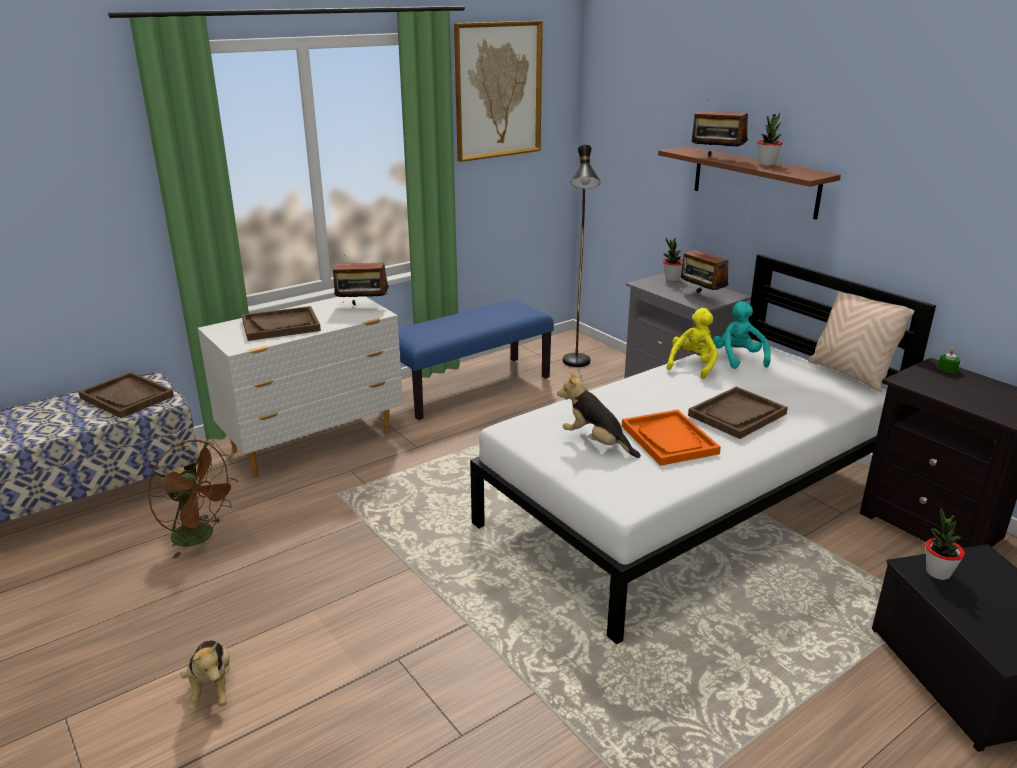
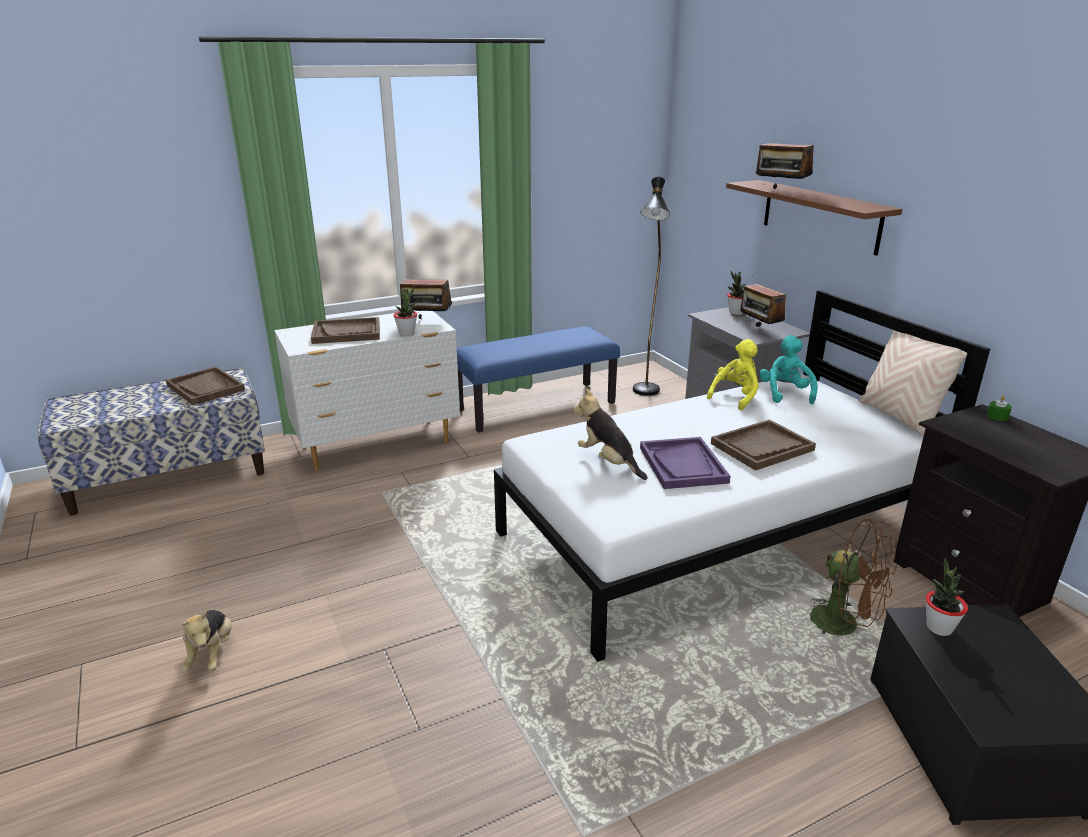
camera: 10 degrees right, 0 degrees up
brown fan [148,440,238,558] -> brown fan moved to [810,519,897,637]
picture [454,21,543,162] -> none
orange tray [622,410,721,466] -> purple tray [640,437,730,489]
potted plant [757,113,783,166] -> potted plant moved to [393,288,417,336]

